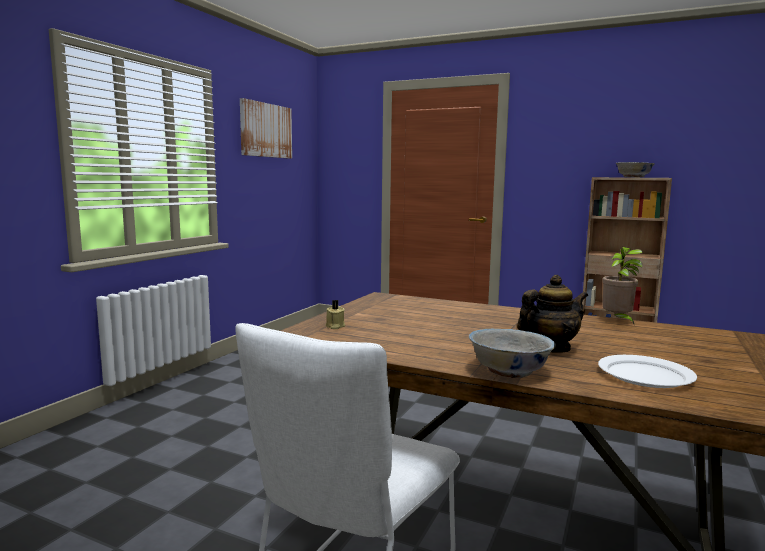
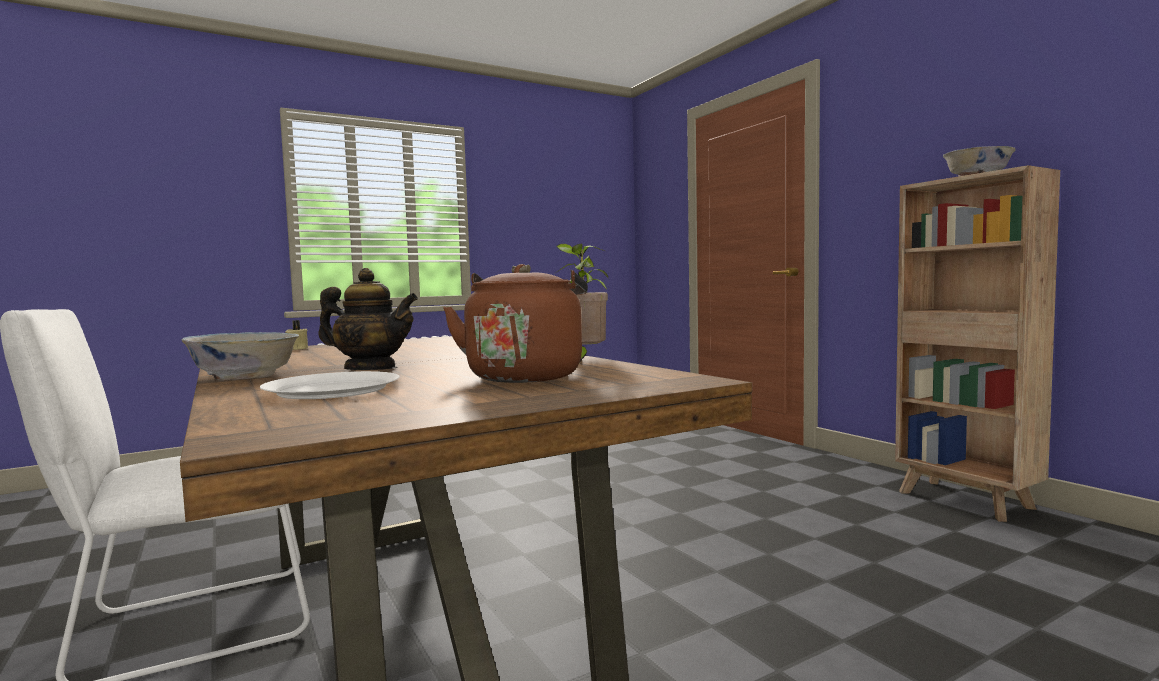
camera: 35 degrees right, 5 degrees down
picture [240,98,292,159] -> none
none -> brown kettle [443,264,588,383]

